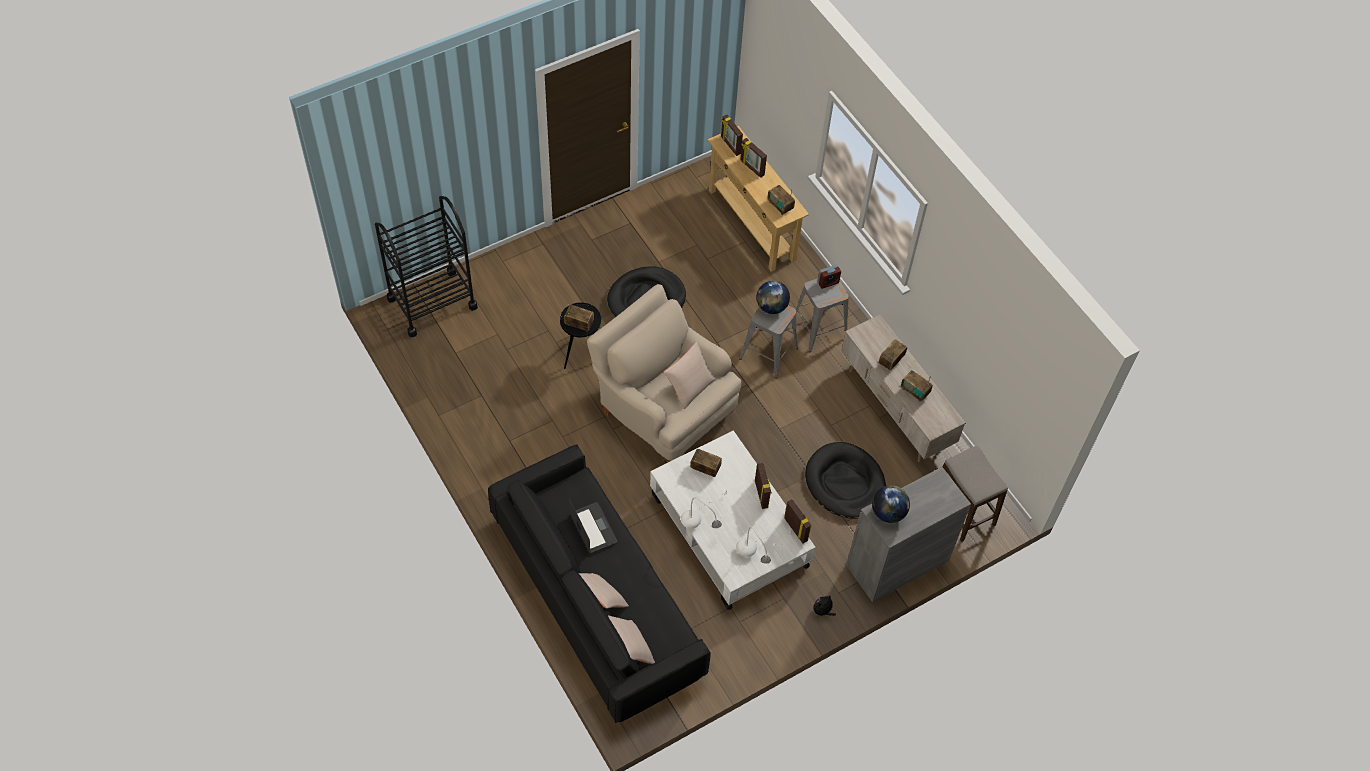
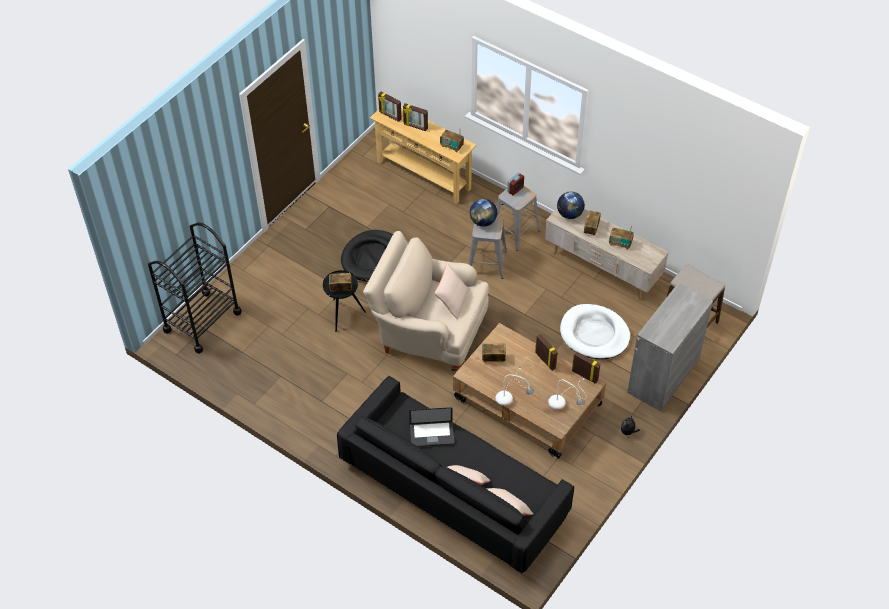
camera: 20 degrees left, 5 degrees down
laptop [569,499,618,554] -> laptop turned 135 degrees clockwise [409,407,454,447]
white coffee table [650,430,816,610] -> brown coffee table [453,323,606,459]
black dog bed [805,442,886,519] -> white dog bed [560,304,630,359]
globe [872,485,910,523] -> globe moved to [557,191,585,219]

